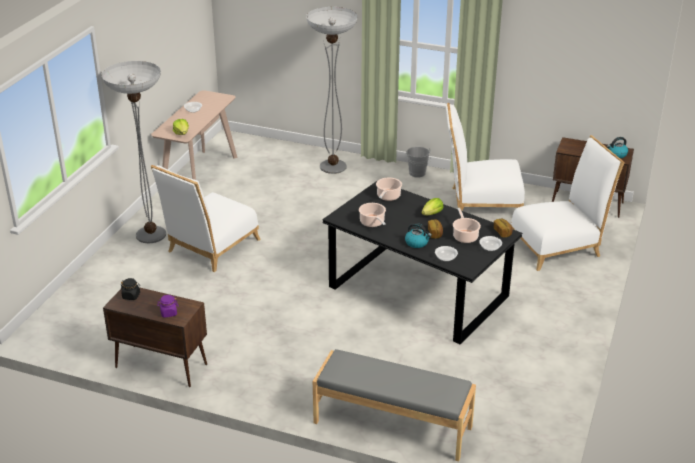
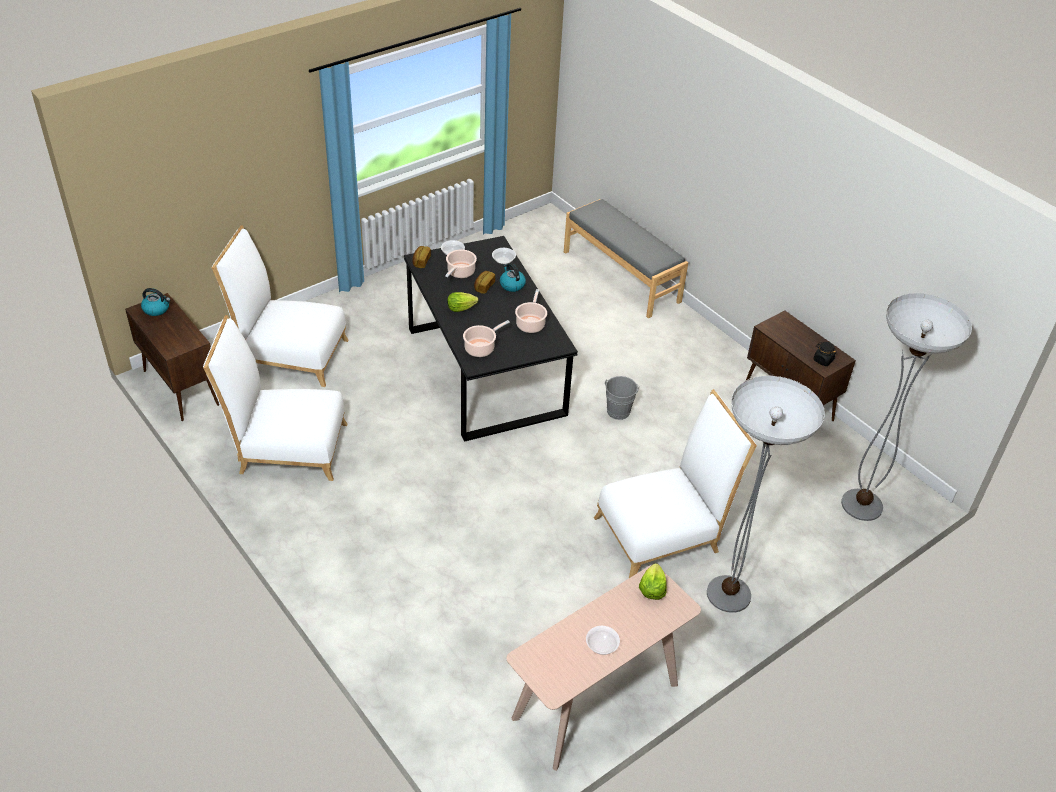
camera: 150 degrees left, 10 degrees up
purple jar [157,295,178,318] -> none
floor lamp [306,7,358,174] -> floor lamp moved to [841,293,972,521]
grey bucket [406,146,431,178] -> grey bucket moved to [605,376,639,420]
white chair [446,103,525,211] -> white chair turned 150 degrees clockwise [203,315,348,481]

